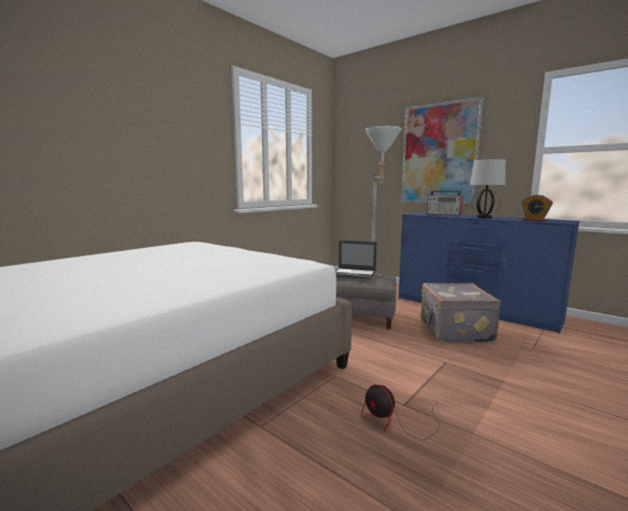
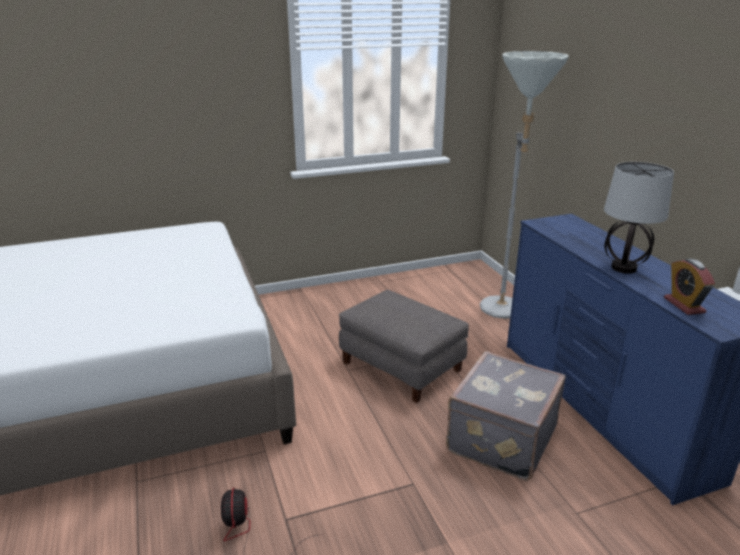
camera: 30 degrees right, 15 degrees up
laptop [335,240,377,280] -> none
picture [401,96,484,205] -> none
radio [426,191,464,216] -> none

